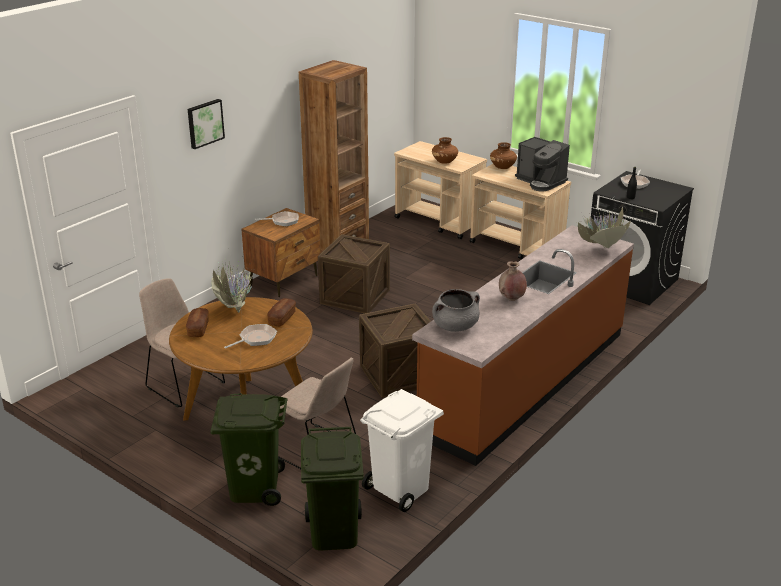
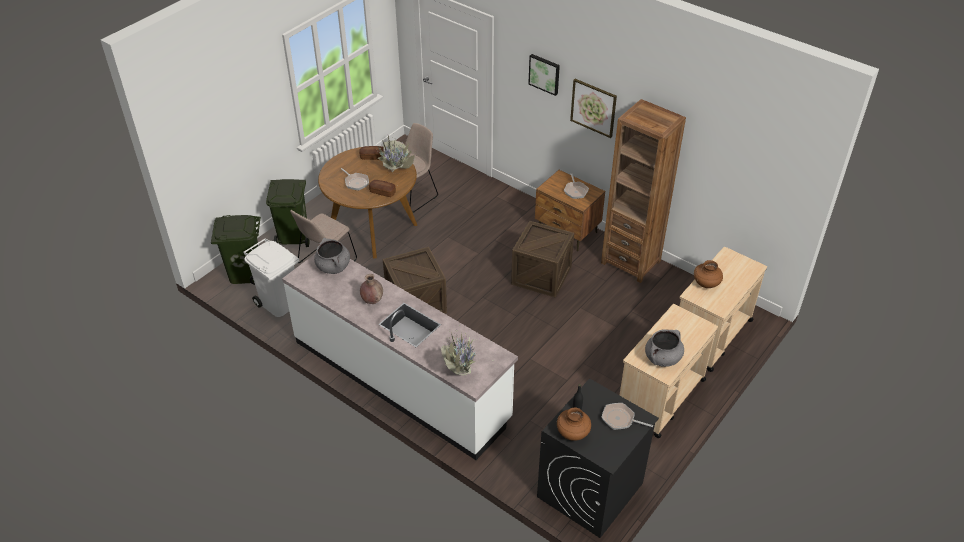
camera: 90 degrees right, 15 degrees up
brown counter [412,225,634,466] -> white counter [282,253,518,460]
brown vase [490,142,517,169] -> brown vase moved to [557,407,591,441]
coffee machine [515,137,570,192] -> grey cooking pot [645,329,684,367]
none -> picture [570,79,617,138]

